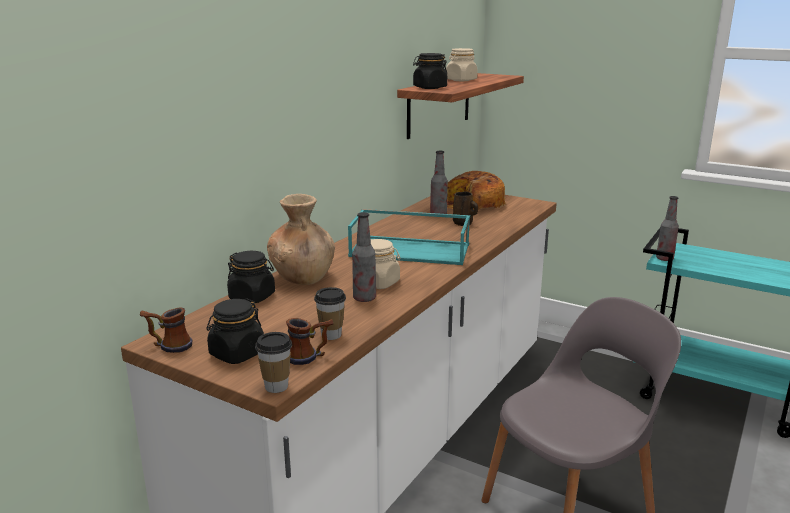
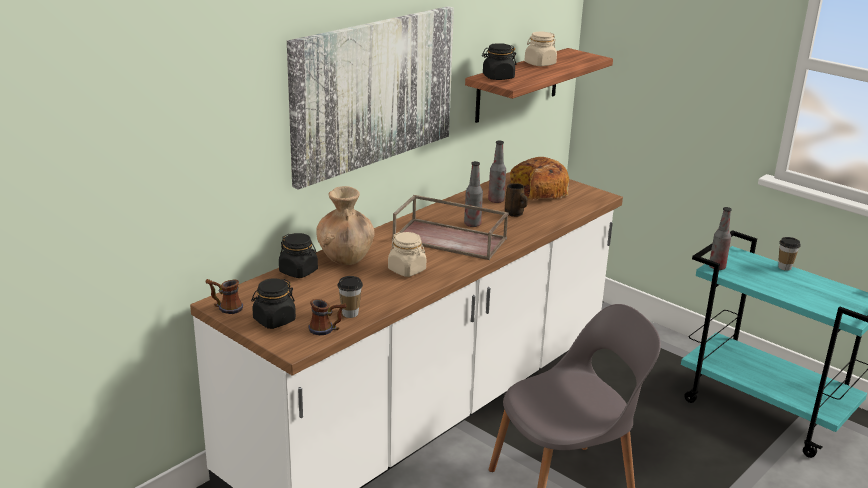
camera: 10 degrees right, 5 degrees up
cup [255,332,292,393] -> cup moved to [778,237,801,271]
turquoise tray [348,209,470,265] -> brown tray [392,195,509,260]
bottle [352,212,376,302] -> bottle moved to [464,161,483,227]
none -> picture [287,6,454,190]

